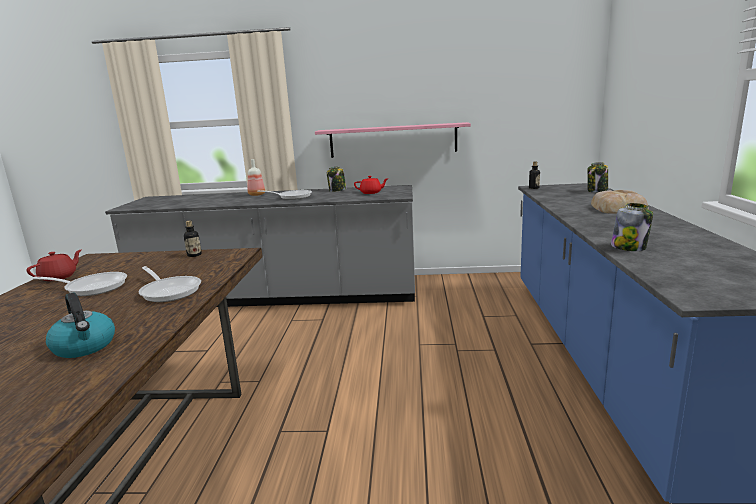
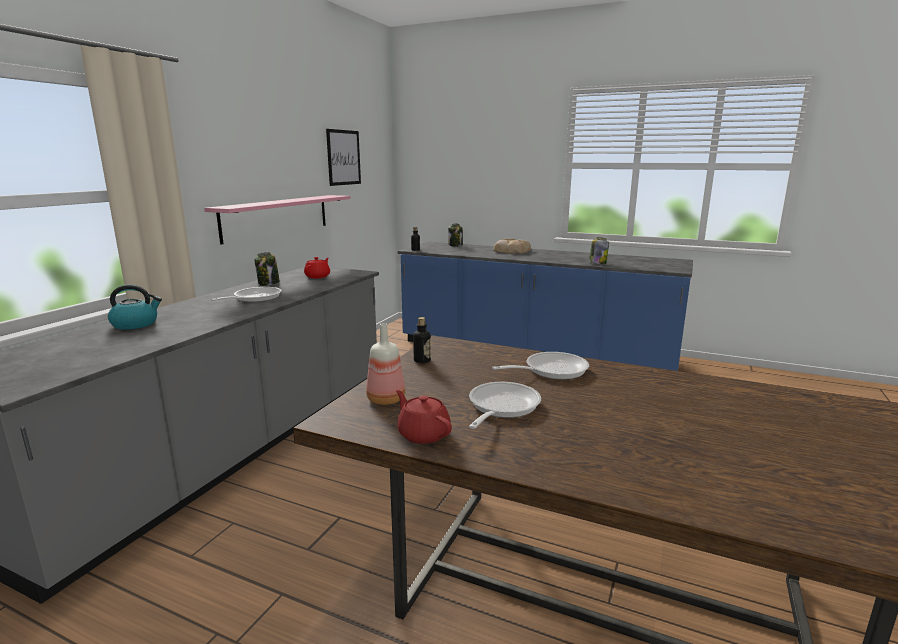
camera: 70 degrees left, 0 degrees up
kettle [46,293,115,358] -> kettle moved to [108,284,162,330]
bottle [248,159,265,196] -> bottle moved to [366,323,405,405]
none -> picture [326,129,361,186]

